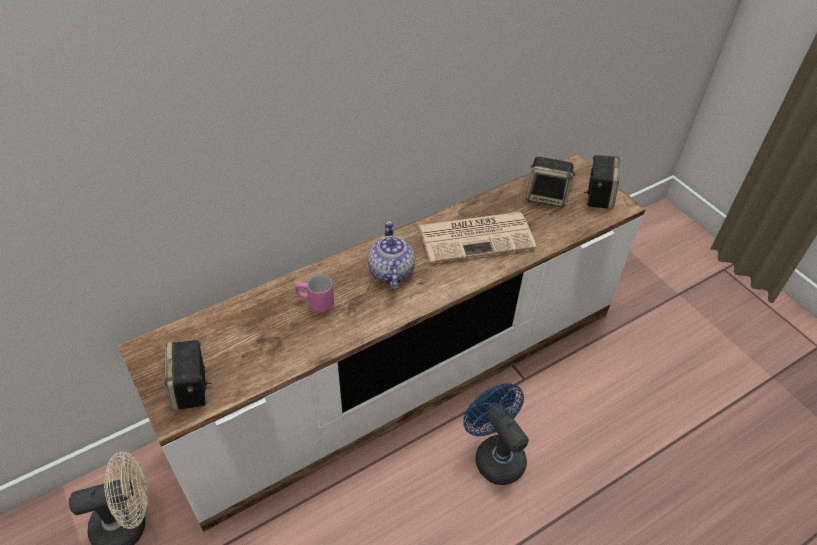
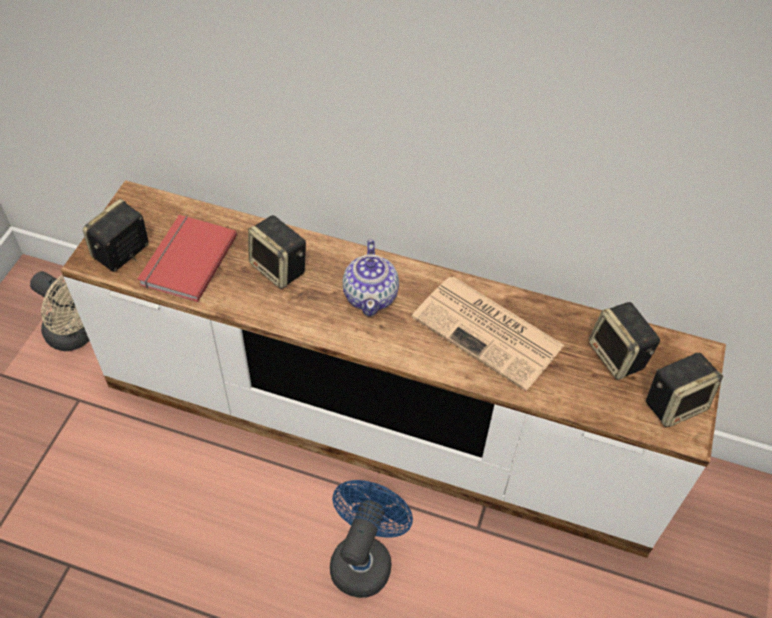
camera: 50 degrees right, 5 degrees up
pink mug [295,274,334,312] -> speaker [248,215,306,289]
teapot [368,221,415,291] -> teapot turned 135 degrees clockwise [342,240,399,316]
none -> red book [138,215,237,302]

